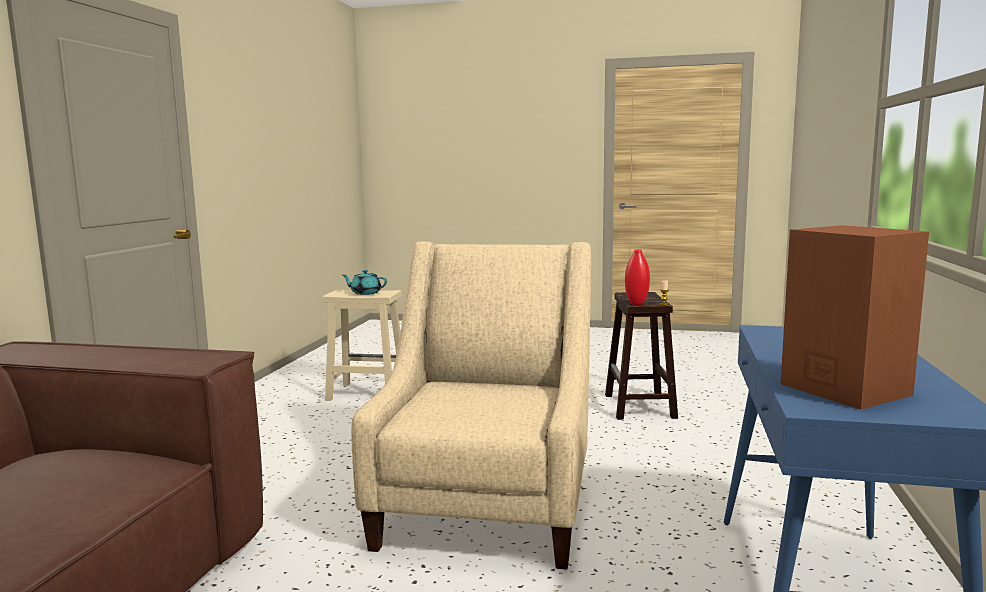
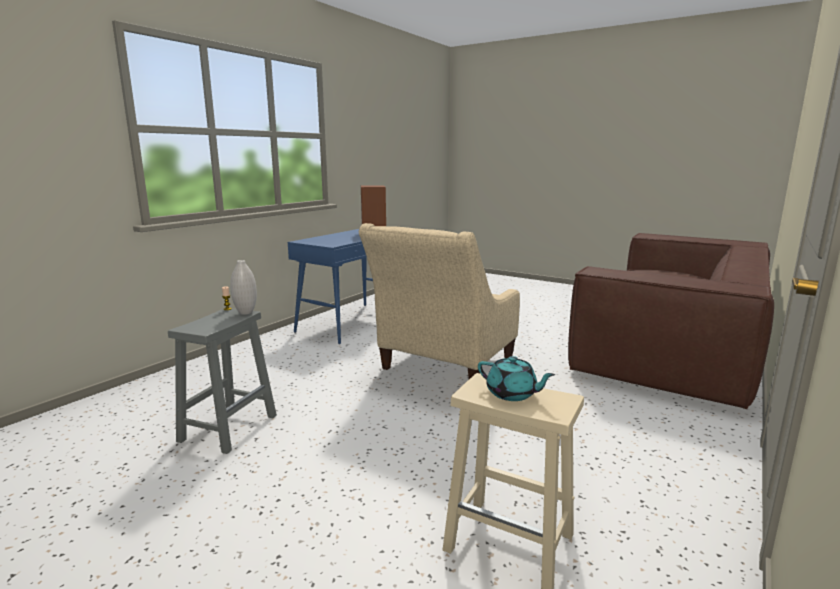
camera: 160 degrees left, 5 degrees up
brown stool [605,292,678,420] -> grey stool [168,308,277,454]
red vase [625,249,650,305] -> white vase [230,260,257,315]

